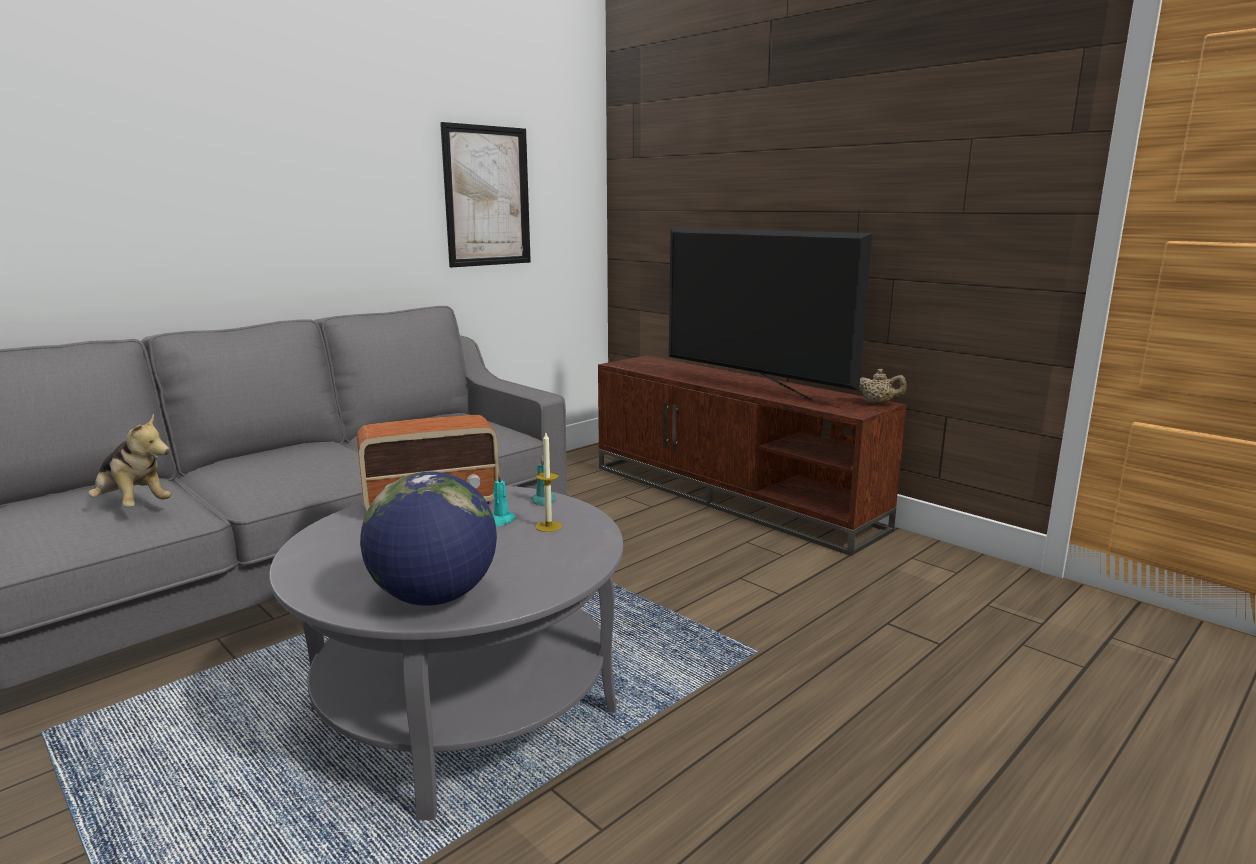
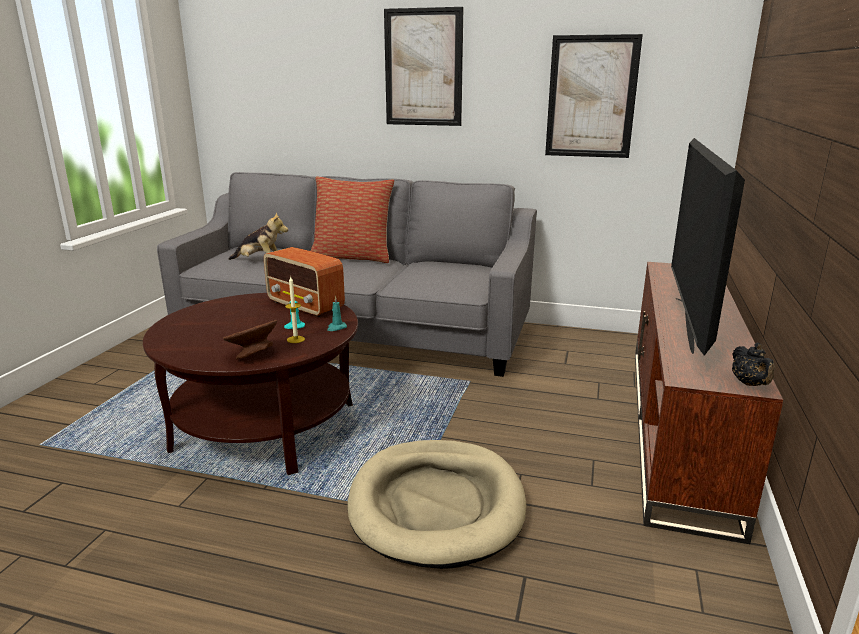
camera: 60 degrees right, 5 degrees up
plush toy [88,414,171,508] -> plush toy turned 75 degrees counterclockwise [229,212,288,260]
grey coffee table [269,486,623,820] -> brown coffee table [143,293,358,475]
globe [360,472,497,606] -> none
beige teapot [857,369,907,404] -> black teapot [732,343,775,386]
none -> brown bowl [223,320,277,359]
none -> pillow [310,176,395,263]
none -> beige dog bed [347,440,526,569]
none -> picture [384,7,463,126]

